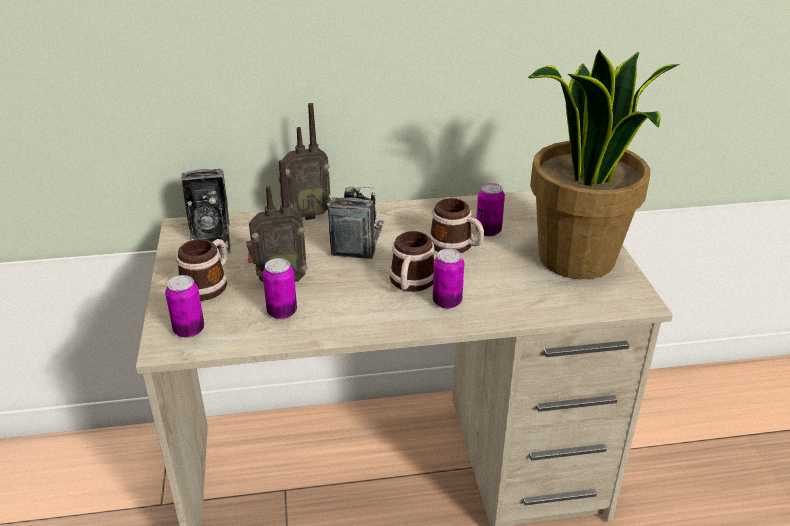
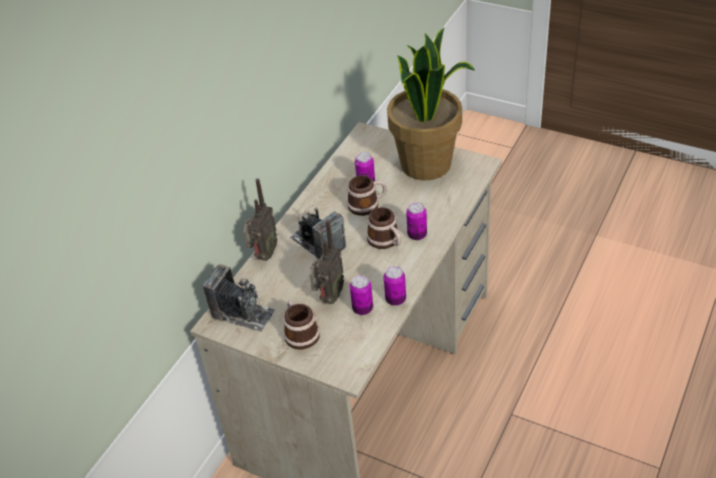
camera: 50 degrees left, 10 degrees up
can [165,275,204,338] -> can moved to [384,266,406,306]

